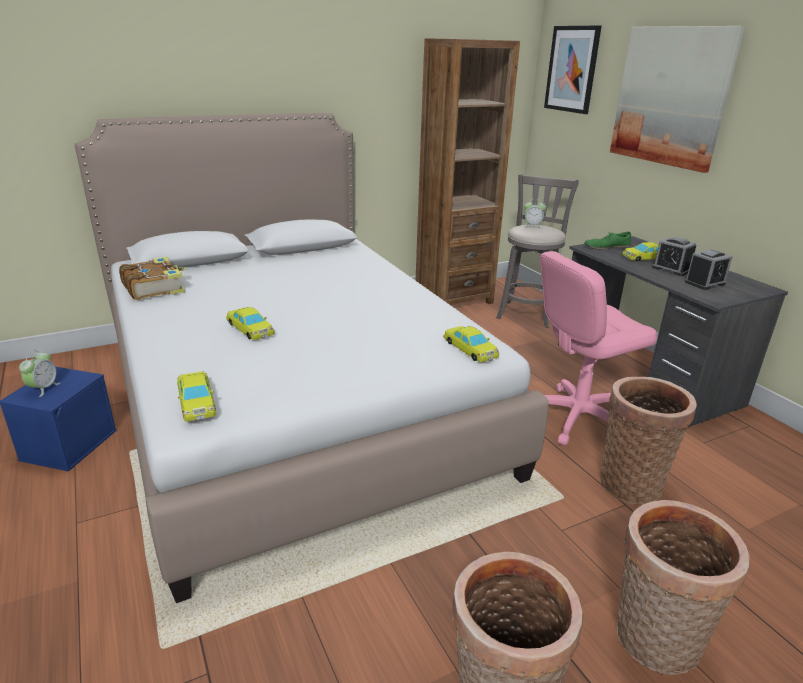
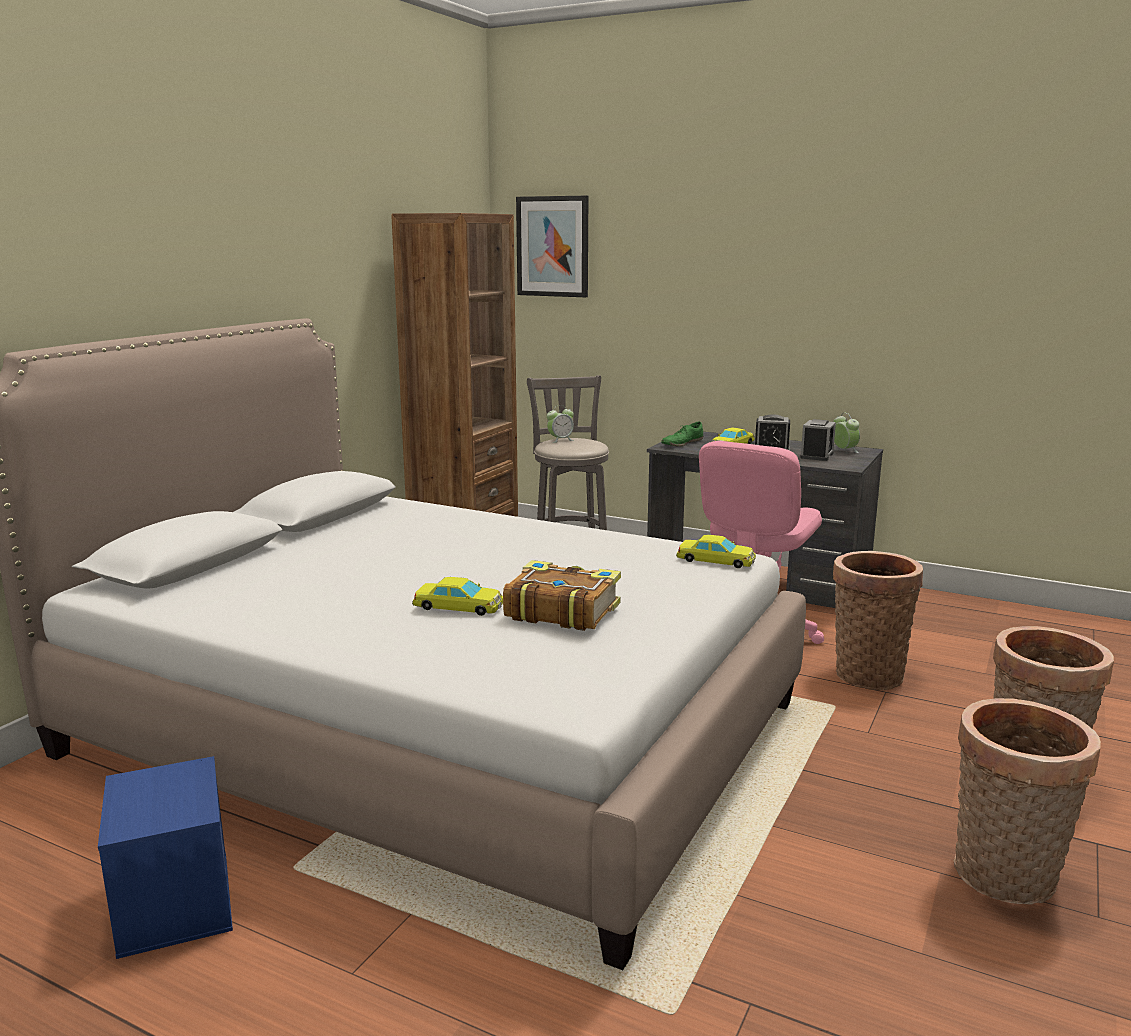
camera: 35 degrees left, 10 degrees down
alarm clock [19,350,60,397] -> alarm clock moved to [833,413,860,453]
book [119,257,186,300] -> book moved to [503,560,621,631]
yellow toy car [177,371,216,422] -> none
picture [610,26,745,173] -> none

